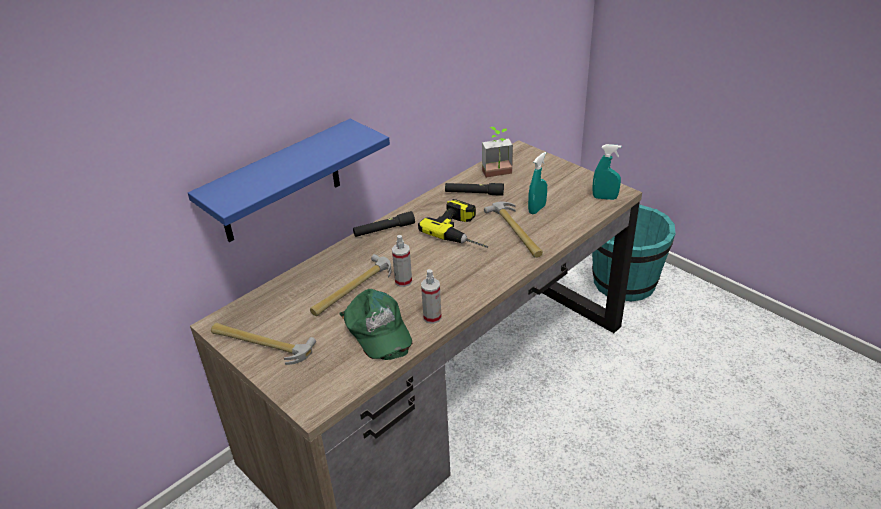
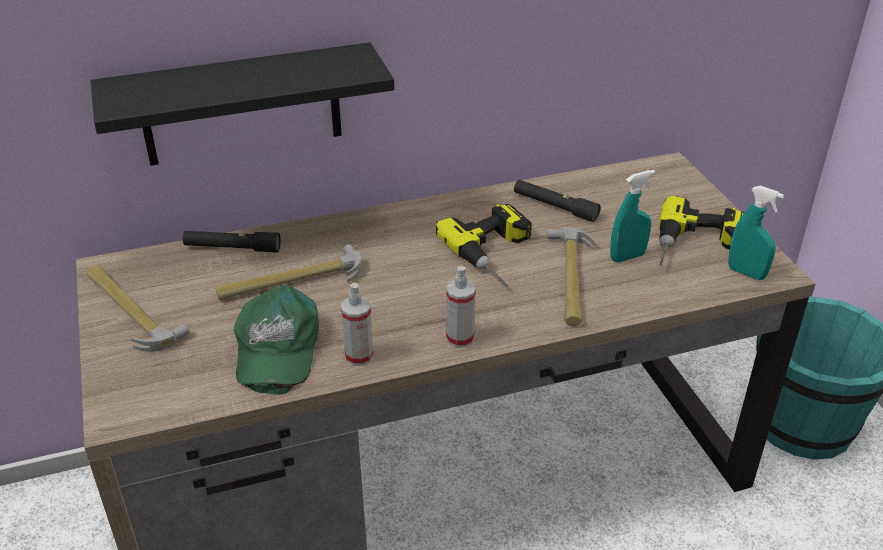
camera: 25 degrees right, 0 degrees up
blue shelf [188,119,390,242] -> black shelf [91,42,394,166]
black flashlight [353,211,415,237] -> black flashlight moved to [183,231,281,253]
spray bottle [392,235,412,287] -> spray bottle moved to [446,266,476,348]
potted plant [482,127,513,178] -> none
none -> power drill [659,196,744,266]

